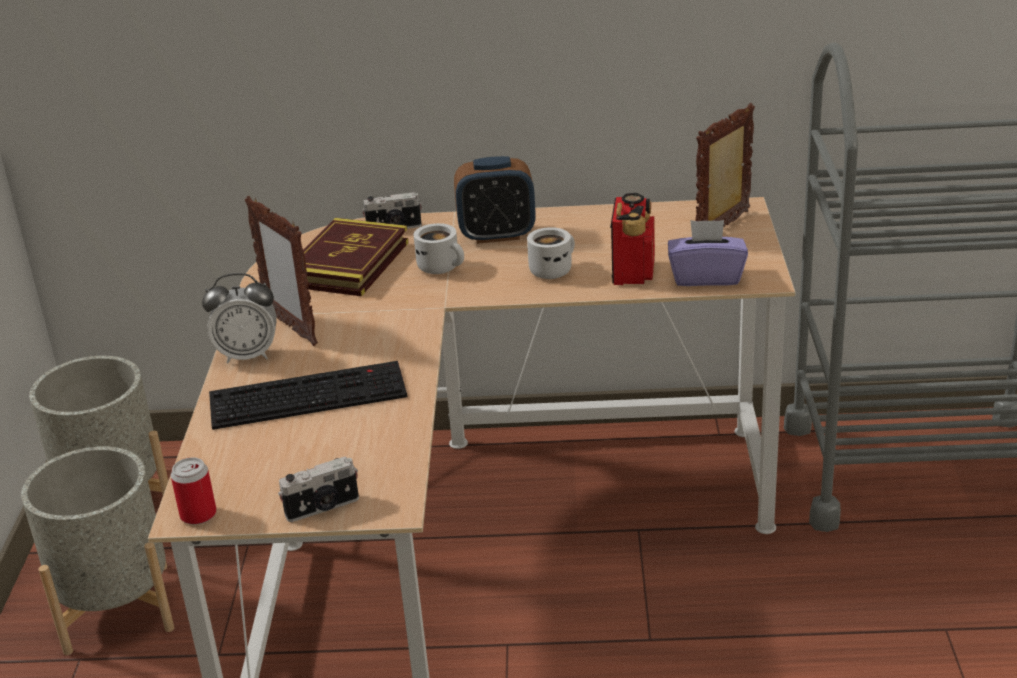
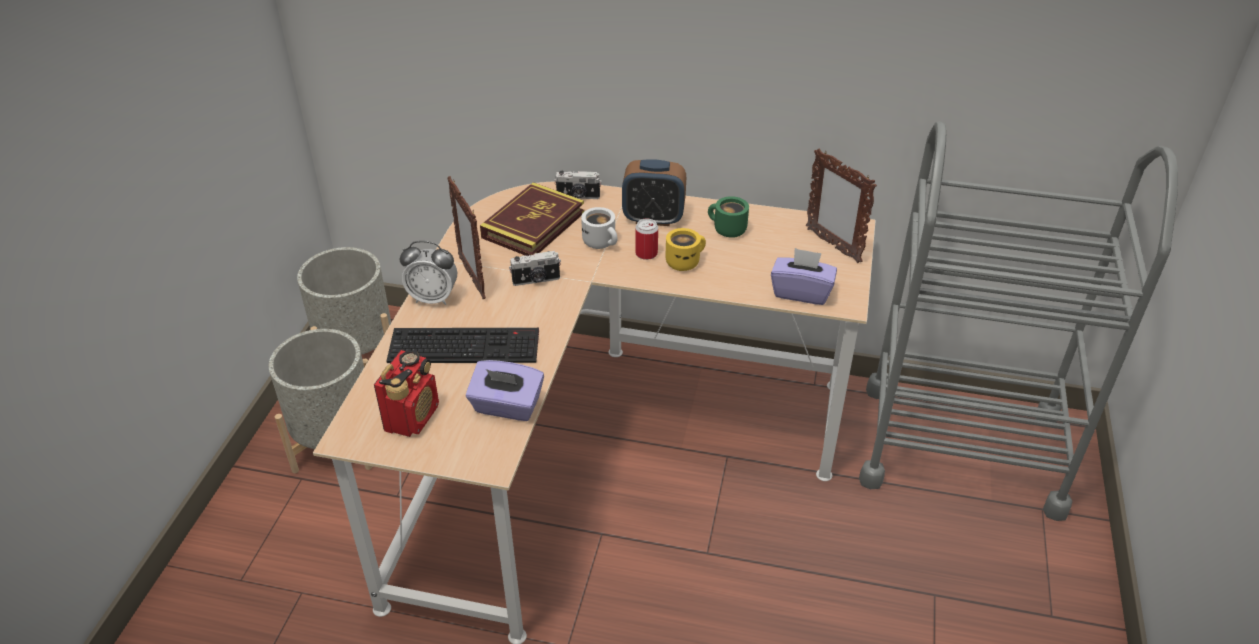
camera: 10 degrees right, 10 degrees up
can [171,457,217,525] -> can moved to [635,219,658,260]
camera [278,456,359,522] -> camera moved to [509,251,561,286]
white mug [527,227,575,279] -> yellow mug [666,228,706,271]
radio [610,193,655,285] -> radio moved to [374,350,439,437]
picture frame [696,103,755,227] -> picture frame turned 90 degrees counterclockwise [806,148,877,263]
none -> purple tissue box [466,360,544,421]
none -> green mug [708,196,749,238]

